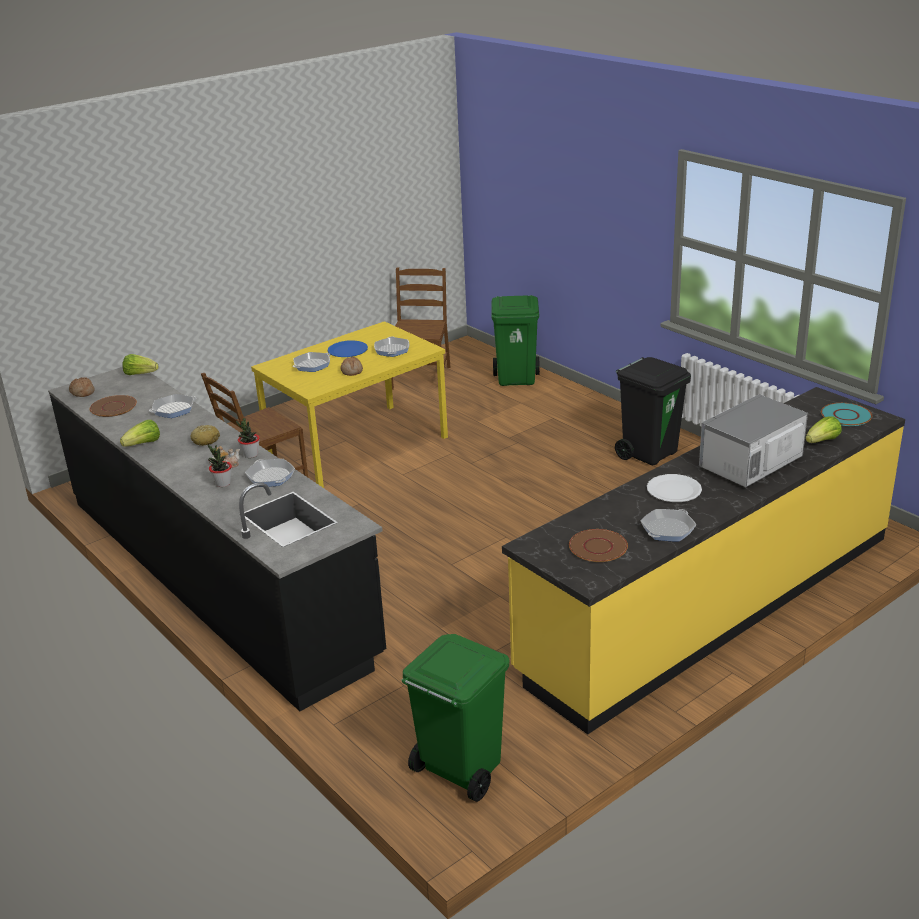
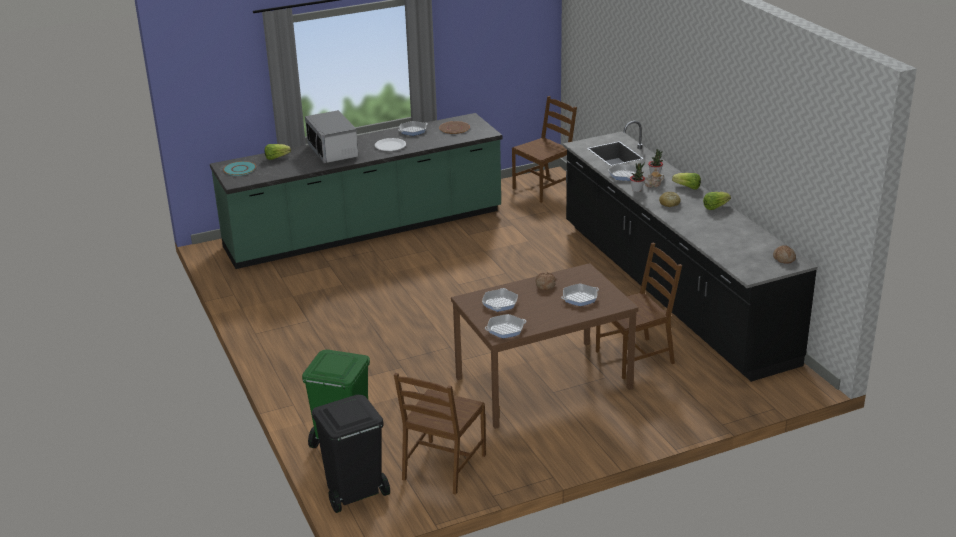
camera: 165 degrees left, 0 degrees up
brown plate [90,395,137,417] -> none
lettuce [122,354,159,375] -> lettuce moved to [672,173,701,190]
frying pan [149,394,196,418] -> frying pan moved to [485,314,526,338]
yellow dining table [251,321,448,488] -> brown dining table [451,263,639,429]
blue plate [328,340,368,357] -> none
green trash can [401,634,509,802] -> brown chair [512,96,577,203]
yellow counter [502,387,905,735] -> green counter [210,113,502,269]
black trash can [615,357,691,465] -> black trash can moved to [312,395,390,513]
microwave [699,394,808,487] -> microwave turned 90 degrees clockwise [305,110,358,163]

